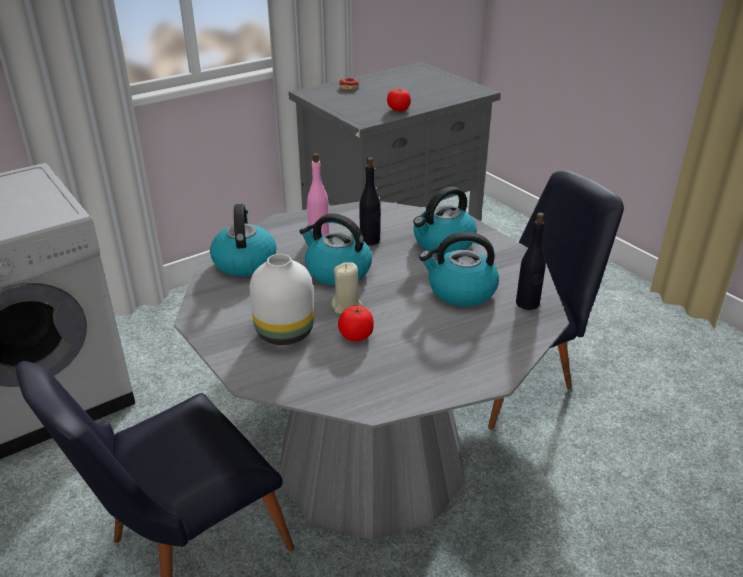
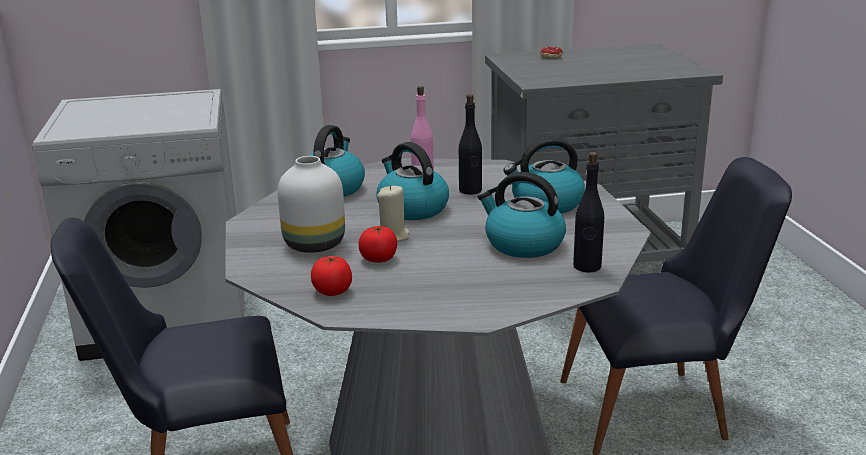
camera: 25 degrees right, 10 degrees down
tomato [387,89,411,111] -> tomato moved to [311,256,352,296]

